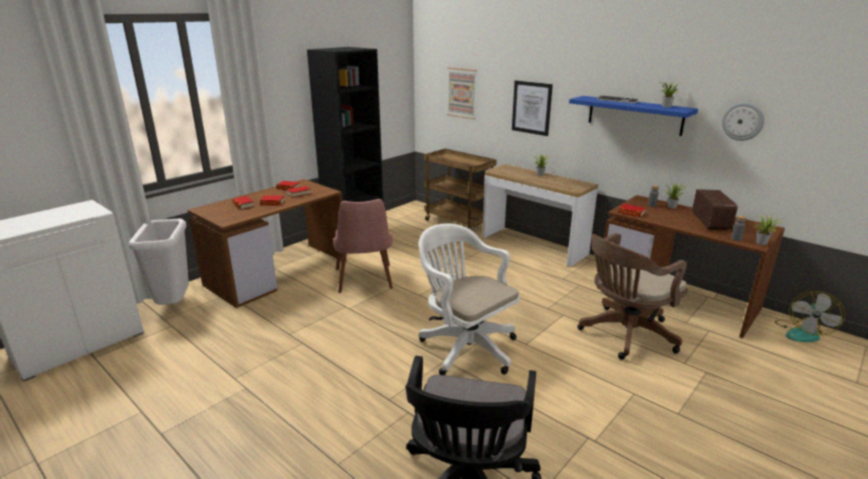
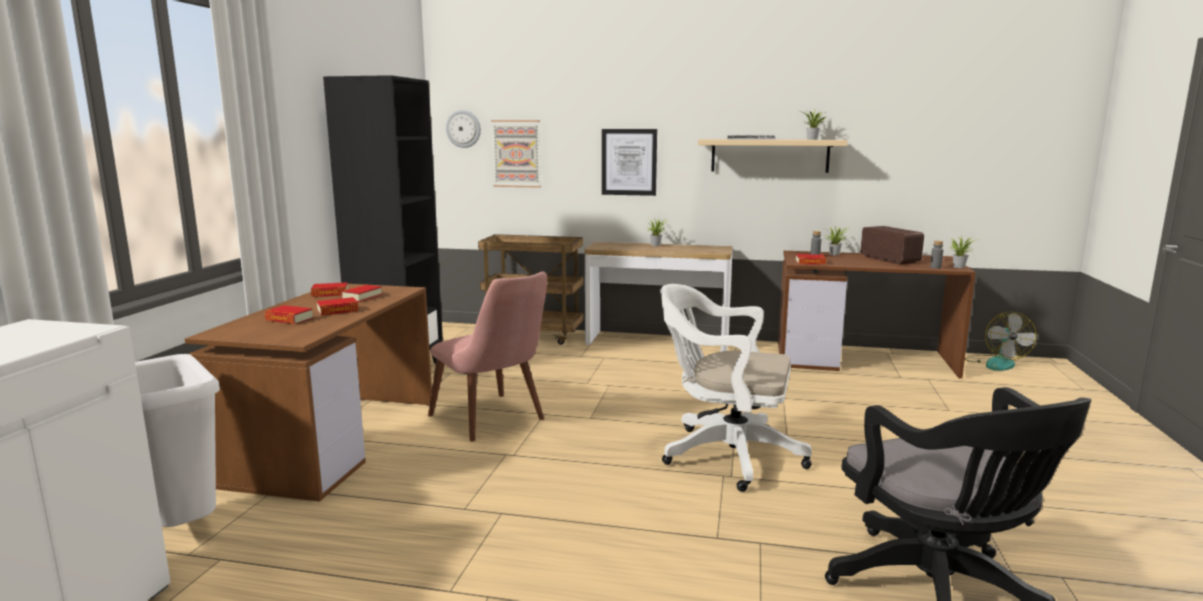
camera: 30 degrees left, 10 degrees down
blue shelf [569,96,698,136] -> beige shelf [698,139,848,173]
brown office chair [577,233,688,360] -> none
wall clock [722,102,764,141] -> wall clock moved to [446,110,481,148]

